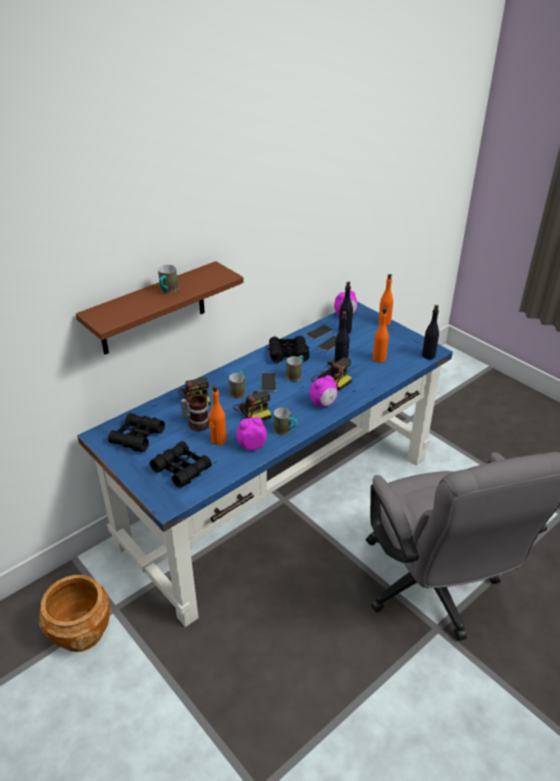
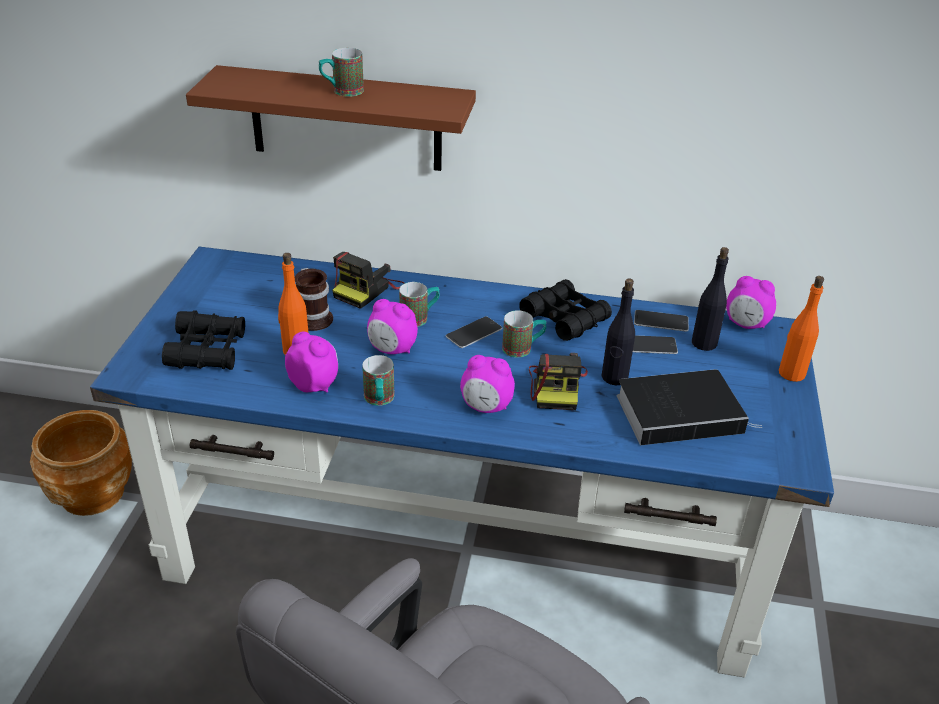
camera: 50 degrees right, 0 degrees up
black binoculars [108,413,165,452] -> none
camera [233,390,272,421] -> alarm clock [367,299,418,354]
orange bottle [373,308,389,363] -> book [617,369,762,445]
black bottle [422,305,439,359] -> none

